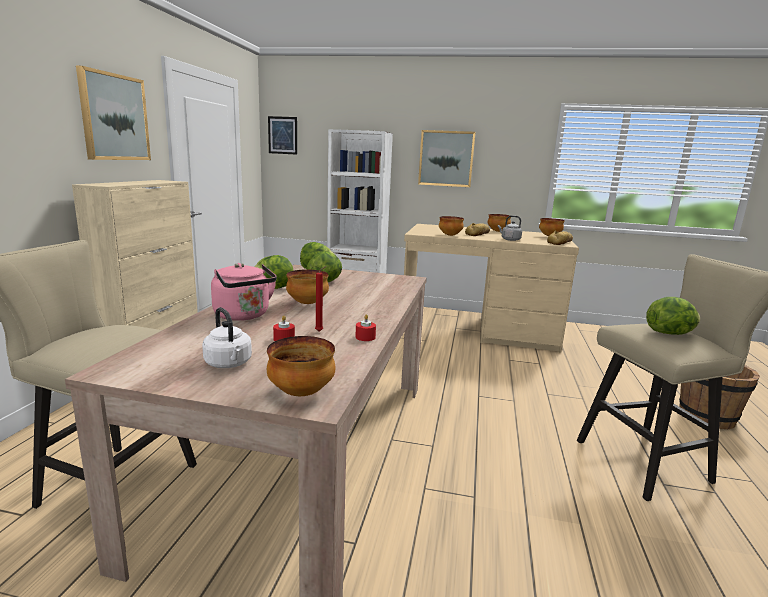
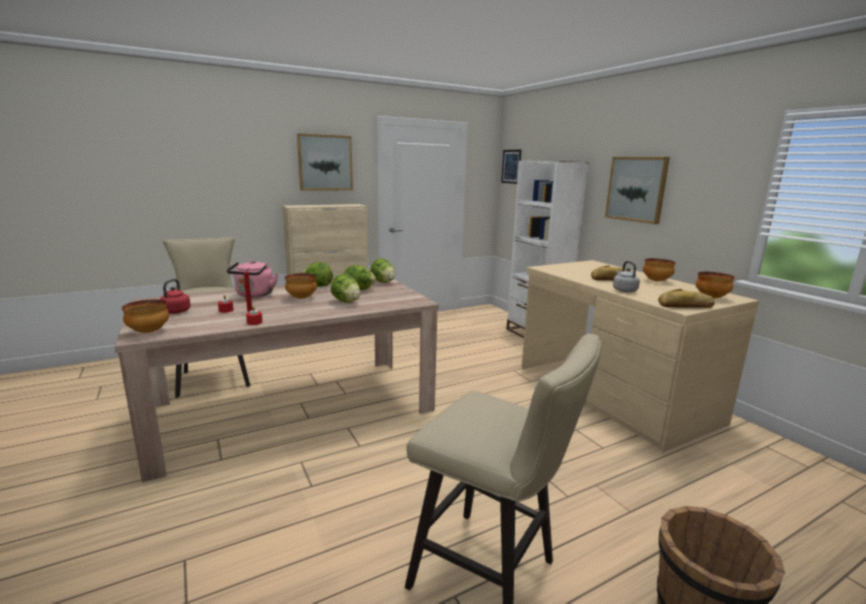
camera: 50 degrees right, 0 degrees up
white kettle [202,307,252,368] -> red kettle [159,279,191,314]
bowl [439,216,464,236] -> none
lettuce [646,297,700,335] -> lettuce moved to [330,274,361,303]

